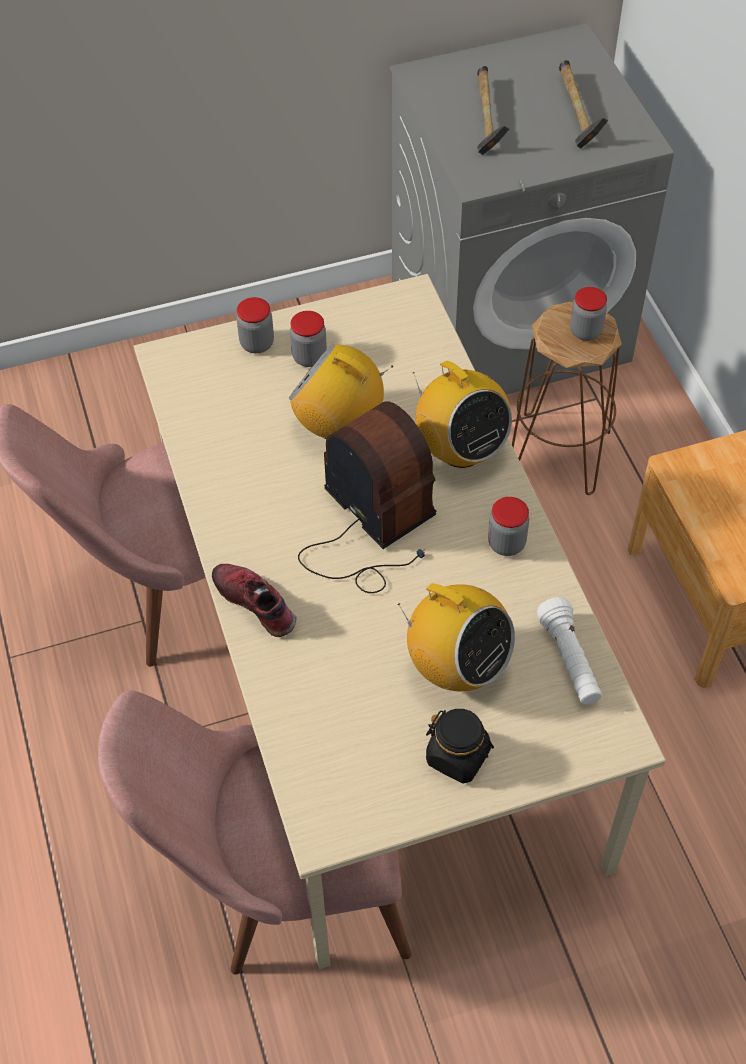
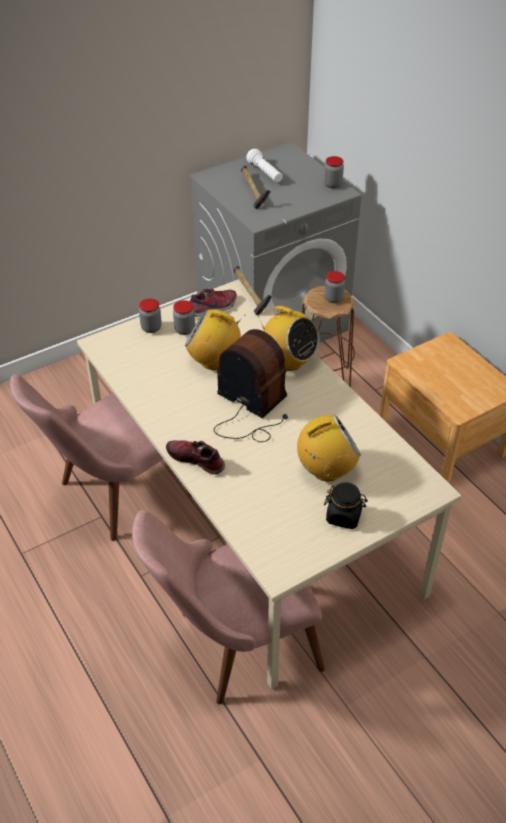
camera: 15 degrees left, 10 degrees down
radio [398,583,515,691] -> radio turned 45 degrees counterclockwise [297,415,361,481]
jar [488,497,529,556] -> jar moved to [324,156,344,188]
white flashlight [537,597,602,705] -> white flashlight moved to [246,149,283,183]
hammer [559,60,608,148] -> hammer moved to [233,266,272,315]
none -> shoe [190,289,237,317]

